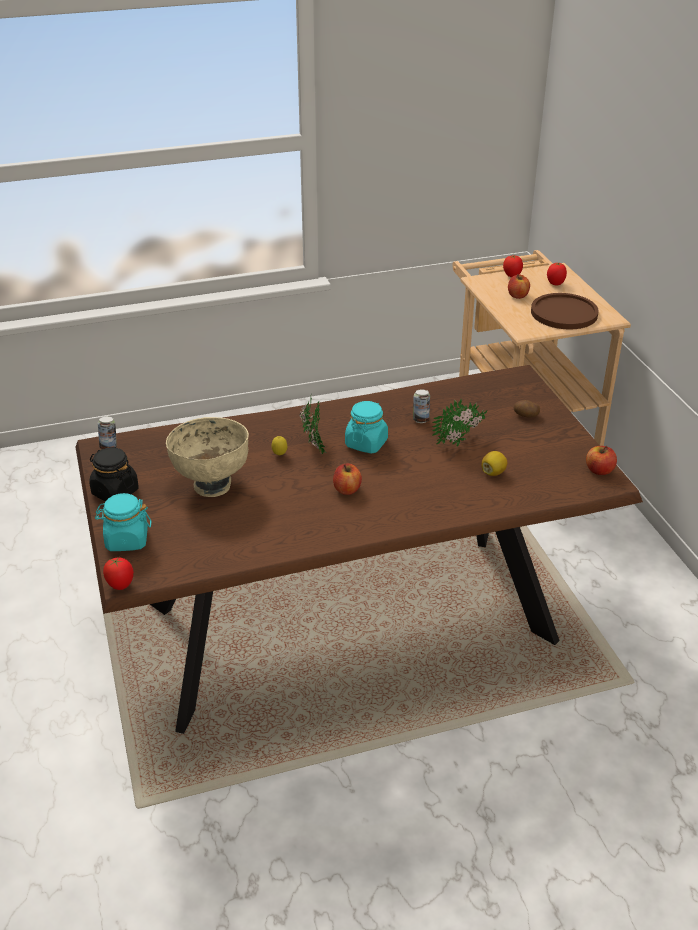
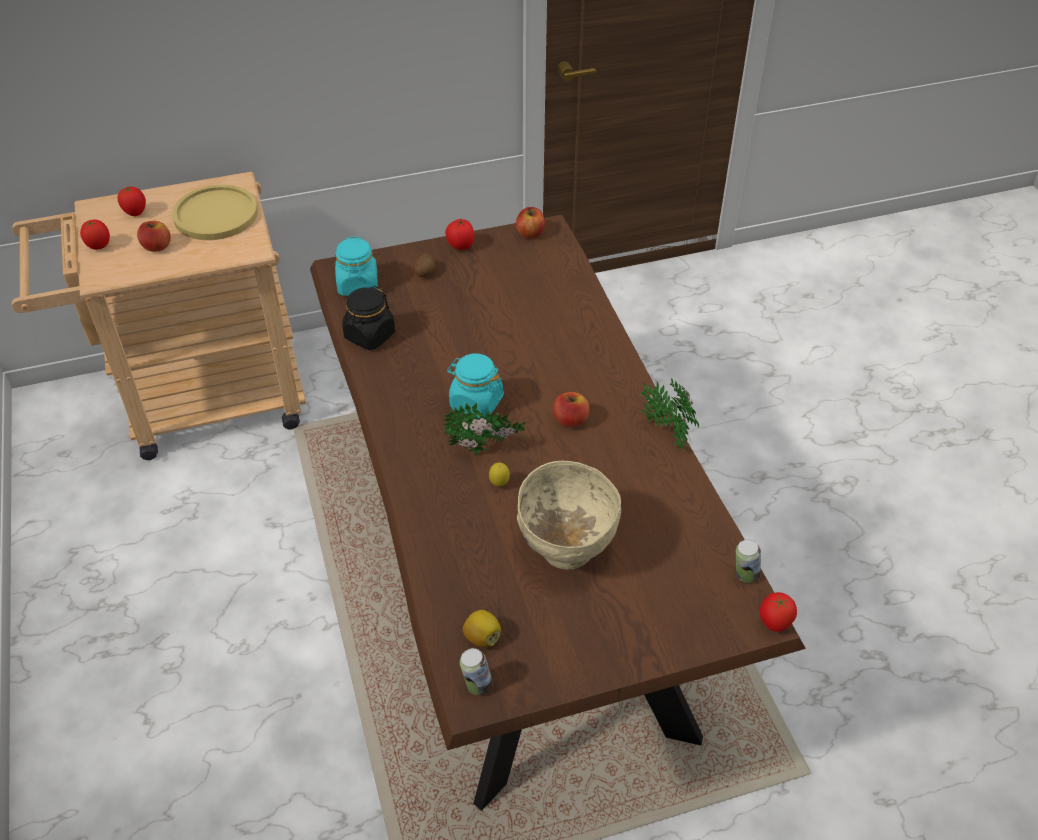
camera: 90 degrees left, 10 degrees up
black jar [89,447,139,501] -> black jar moved to [342,286,395,350]
turquoise jar [95,493,151,551] -> turquoise jar moved to [335,236,377,296]
can [413,389,430,423] -> can moved to [736,539,761,583]
potted plant [432,399,487,447] -> potted plant moved to [640,378,699,451]
lemon [481,451,507,476] -> lemon moved to [463,610,501,647]
brown plate [531,293,599,329] -> yellow plate [172,185,258,240]
none -> tomato [445,218,475,250]

